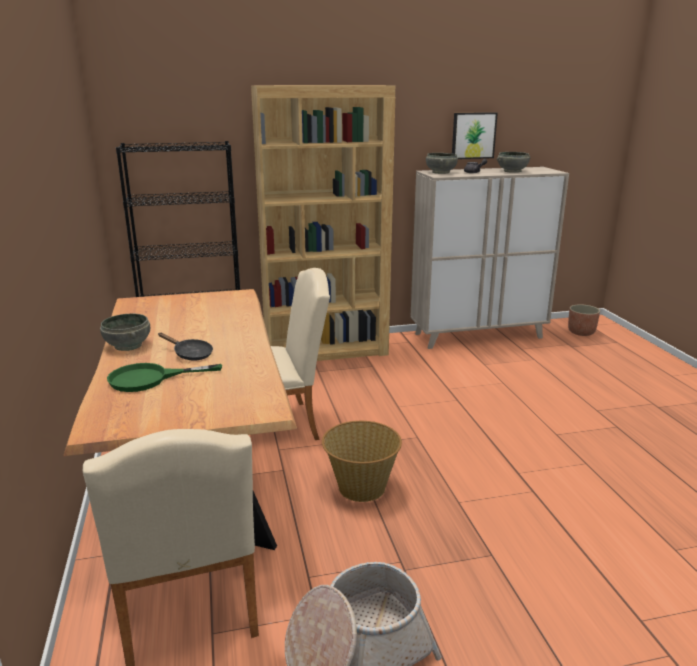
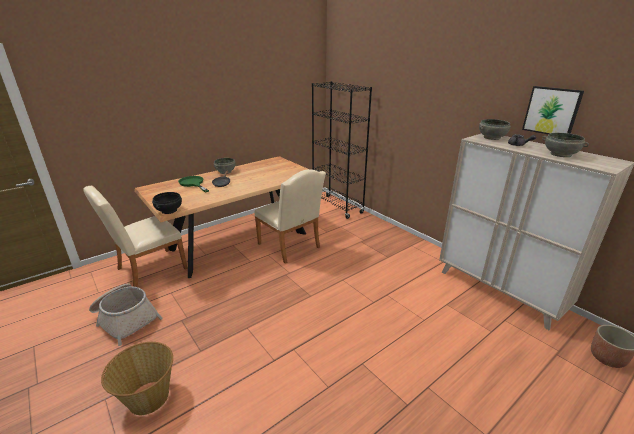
camera: 65 degrees right, 5 degrees up
brown bookcase [251,85,395,361] -> none
basket [322,421,402,502] -> basket moved to [101,342,173,415]
none -> black bowl [152,192,182,214]

